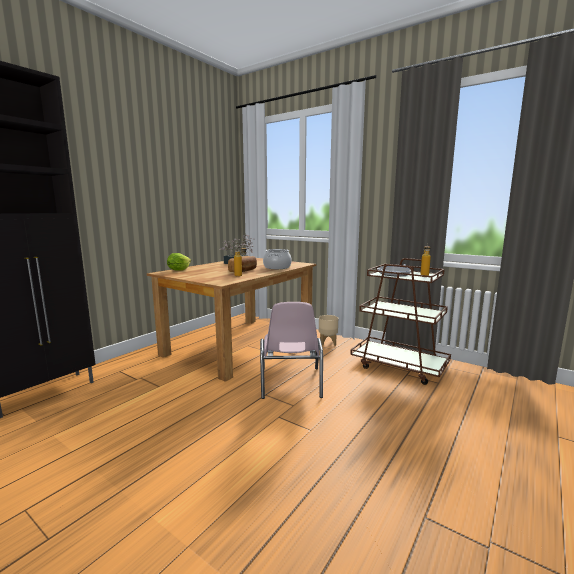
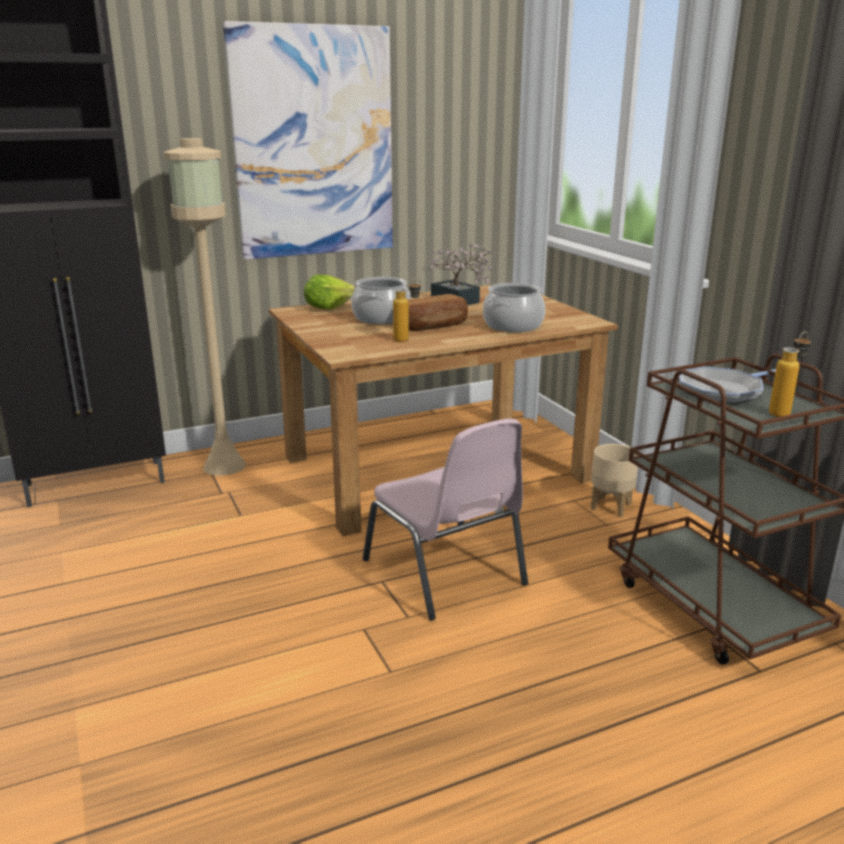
camera: 30 degrees right, 10 degrees up
pink chair [260,302,323,399] -> pink chair turned 60 degrees counterclockwise [363,419,528,620]
none -> beige floor lamp [164,138,246,475]
none -> picture [223,21,393,260]
none -> cooking pot [351,277,411,324]

